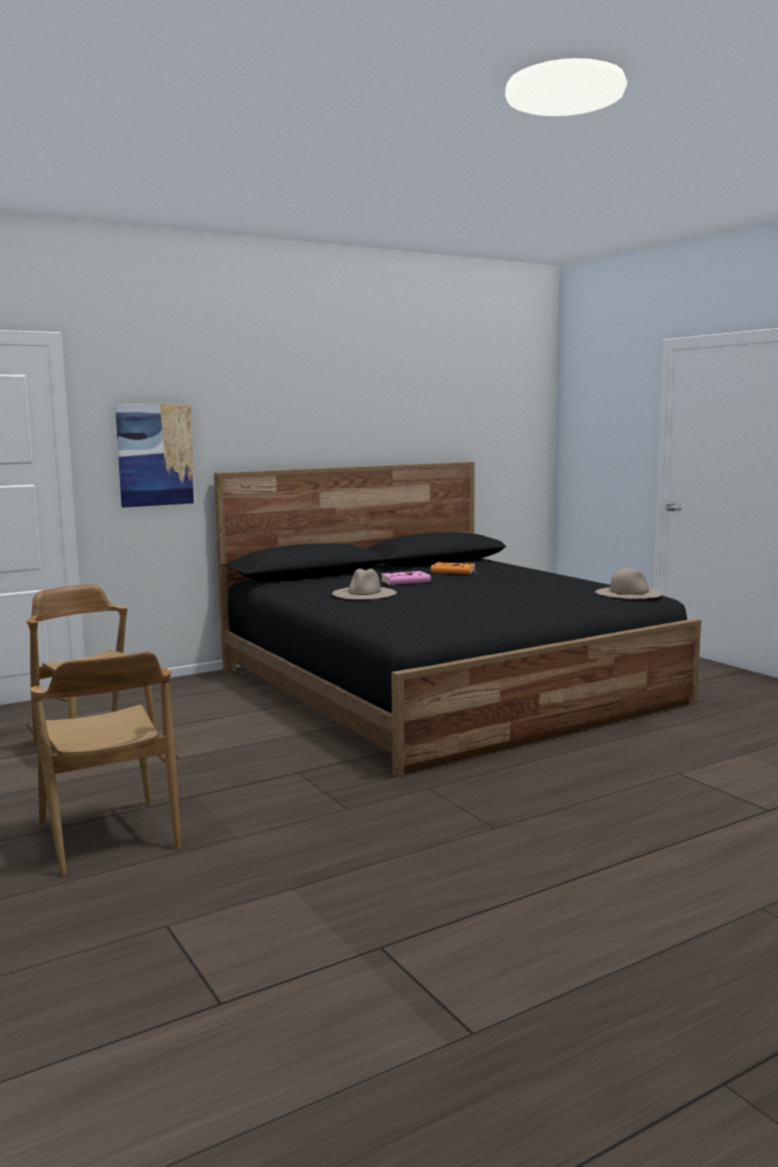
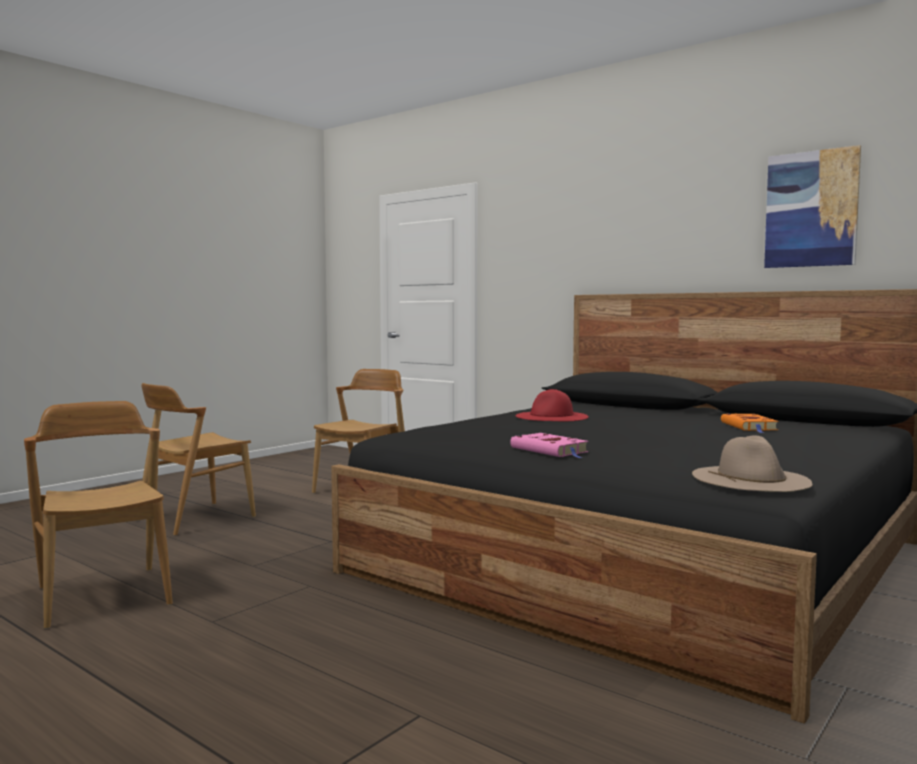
camera: 70 degrees right, 5 degrees down
picture [115,404,196,508] -> picture moved to [764,145,861,268]
beige hat [332,569,397,599] -> red hat [515,389,589,421]
pink book [381,571,431,585] -> pink book moved to [510,433,588,458]
none -> brown chair [24,401,173,629]

